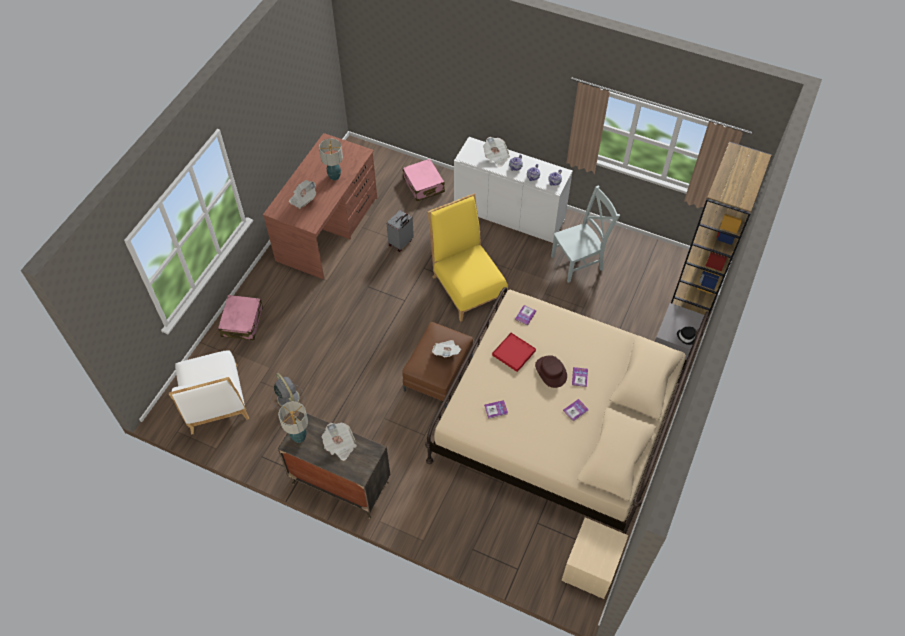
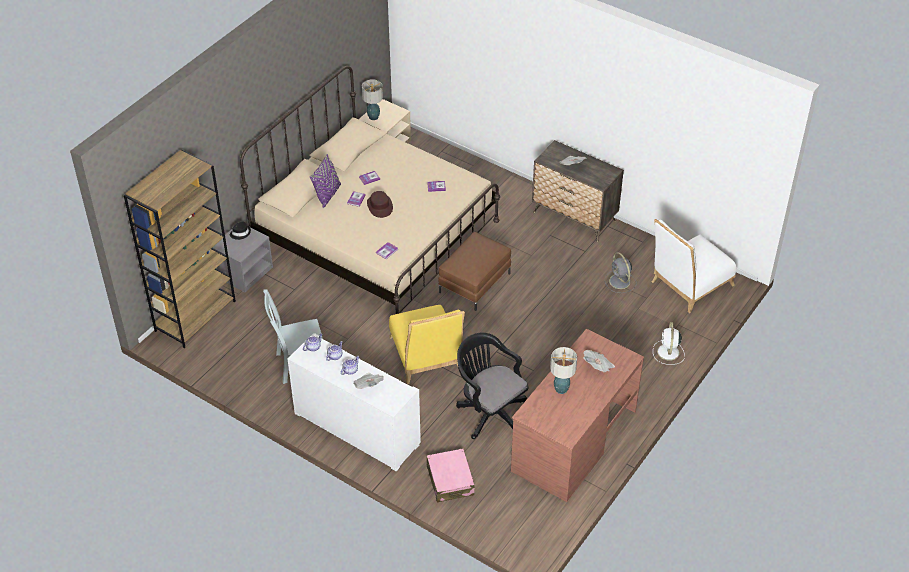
camera: 170 degrees left, 10 degrees down
white chair [169,350,249,435] -> white chair turned 120 degrees counterclockwise [652,219,736,313]
pink suitcase [218,295,263,340] -> white fan [653,322,685,365]
table lamp [278,401,308,443] -> table lamp moved to [362,79,383,120]
grey suitcase [387,210,414,252] -> black office chair [456,333,529,439]
newspaper [432,340,461,357] -> none
red tray [492,333,536,372] -> none
none -> purple pillow [310,154,341,208]

